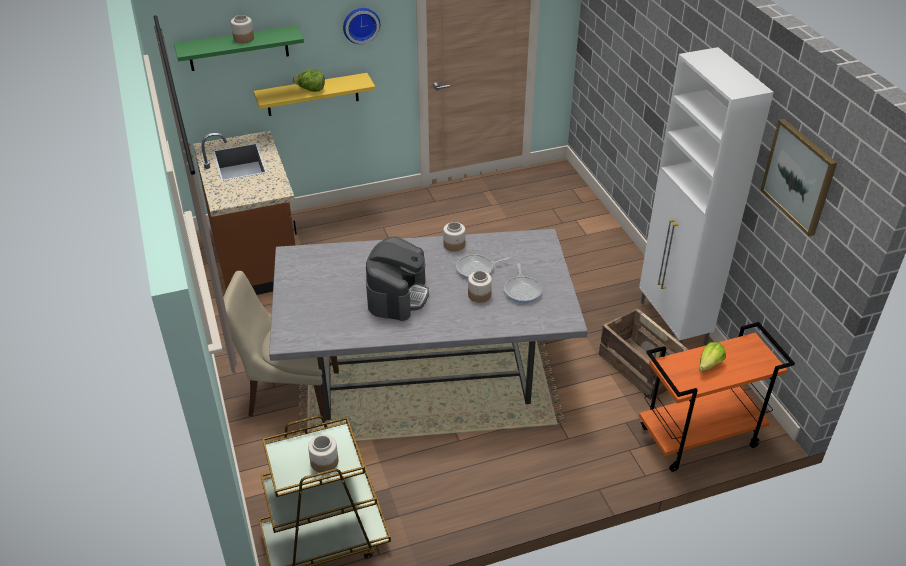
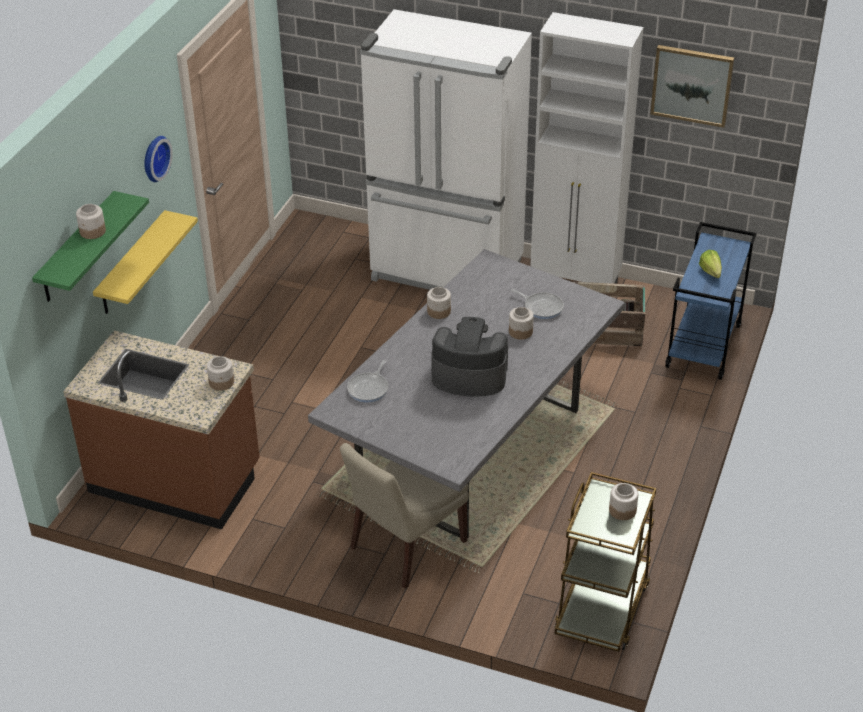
camera: 50 degrees left, 0 degrees up
lettuce [293,70,325,92] -> none
coffee machine [366,237,429,321] -> coffee machine turned 45 degrees counterclockwise [431,317,508,397]
frying pan [456,254,510,279] -> frying pan moved to [347,360,388,403]
orange cart [639,322,795,472] -> blue cart [665,222,757,380]
none -> jar [207,356,234,391]
none -> white fridge [360,9,532,290]

